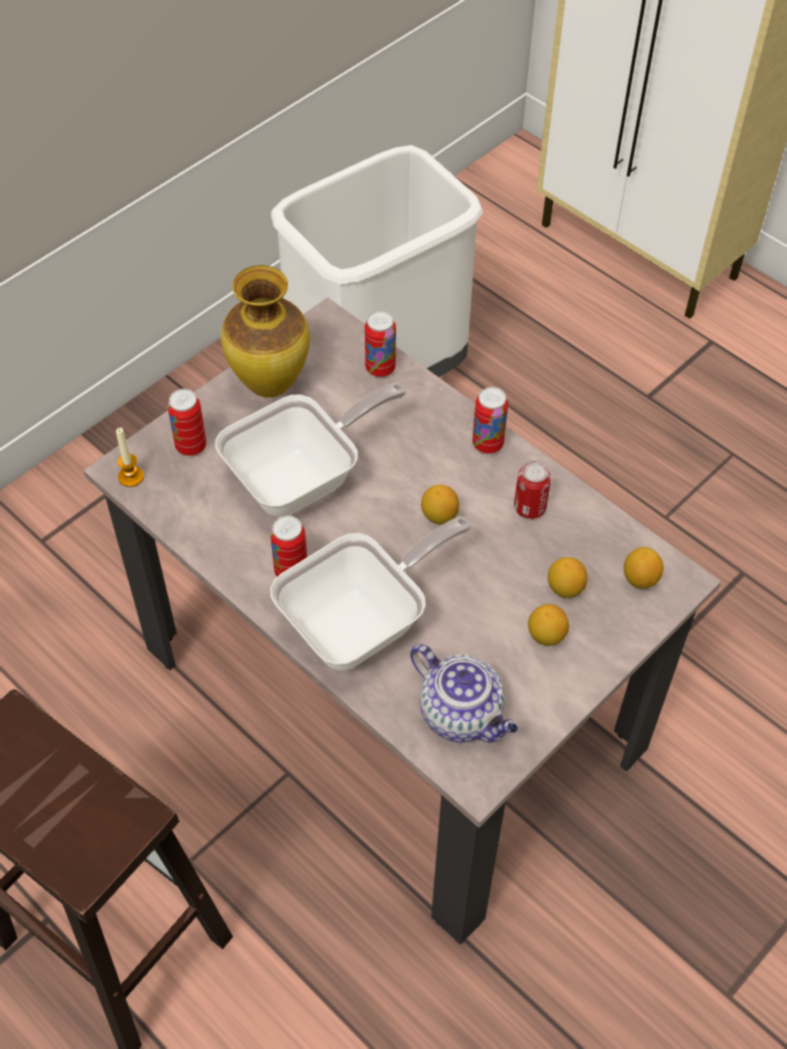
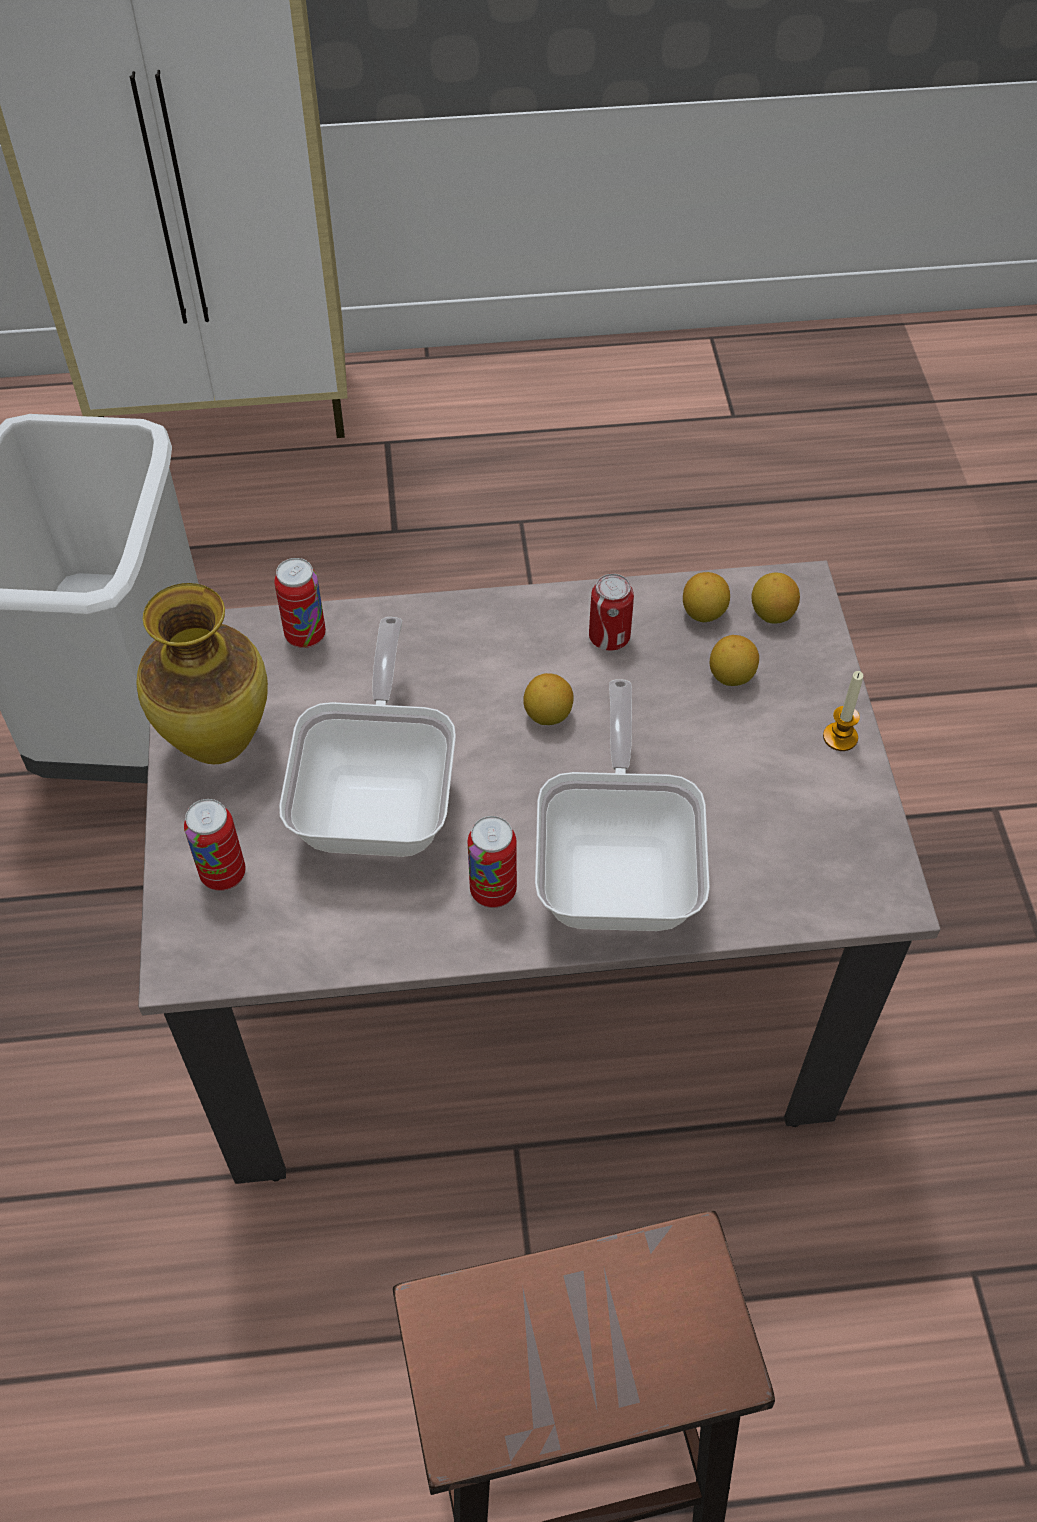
camera: 50 degrees left, 0 degrees up
candle [116,428,144,487] -> candle moved to [823,671,863,751]
teapot [410,644,518,743] -> none
can [472,387,508,454] -> none
lemon [528,604,569,646] -> lemon moved to [683,572,730,622]

